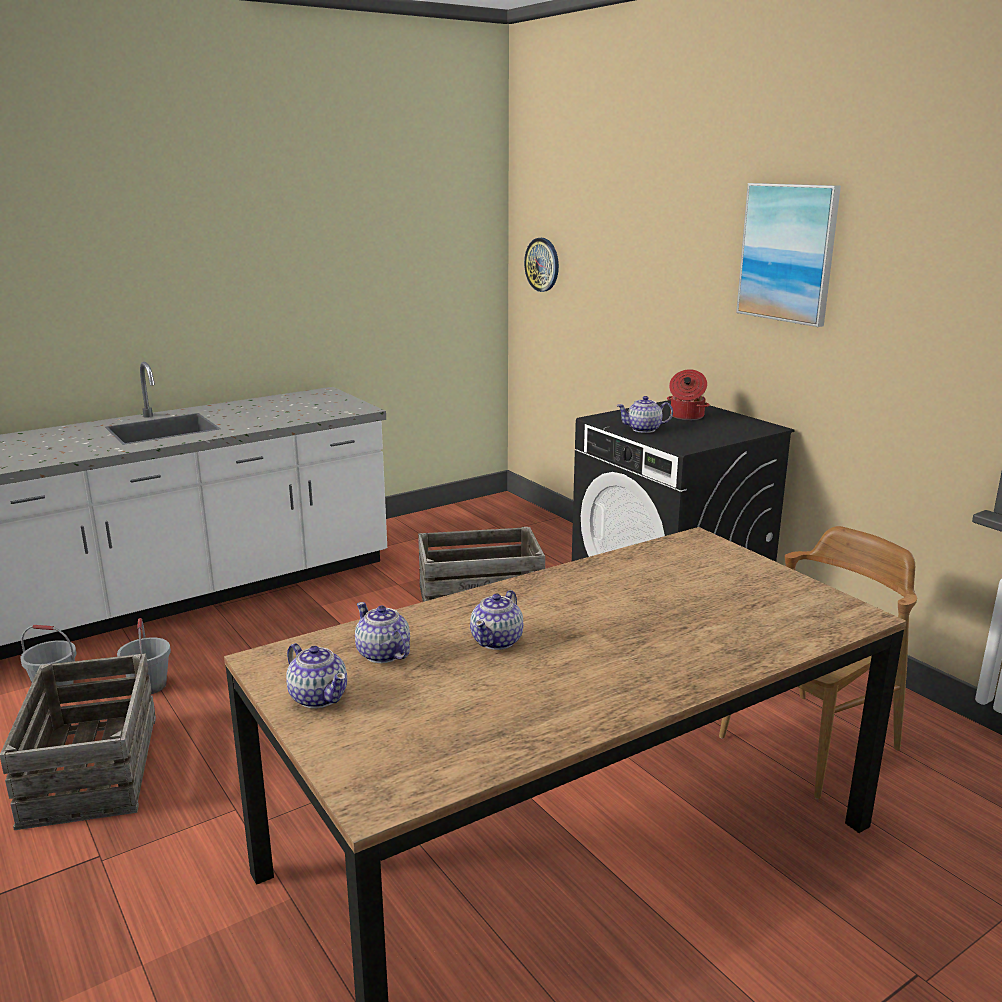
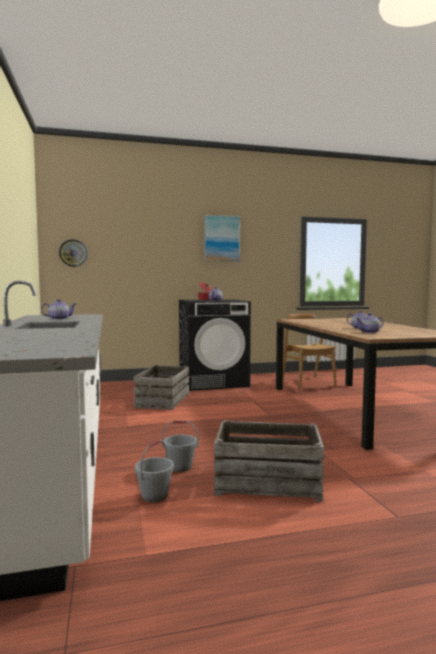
camera: 70 degrees left, 15 degrees down
teapot [286,643,347,708] -> teapot moved to [41,299,76,320]

